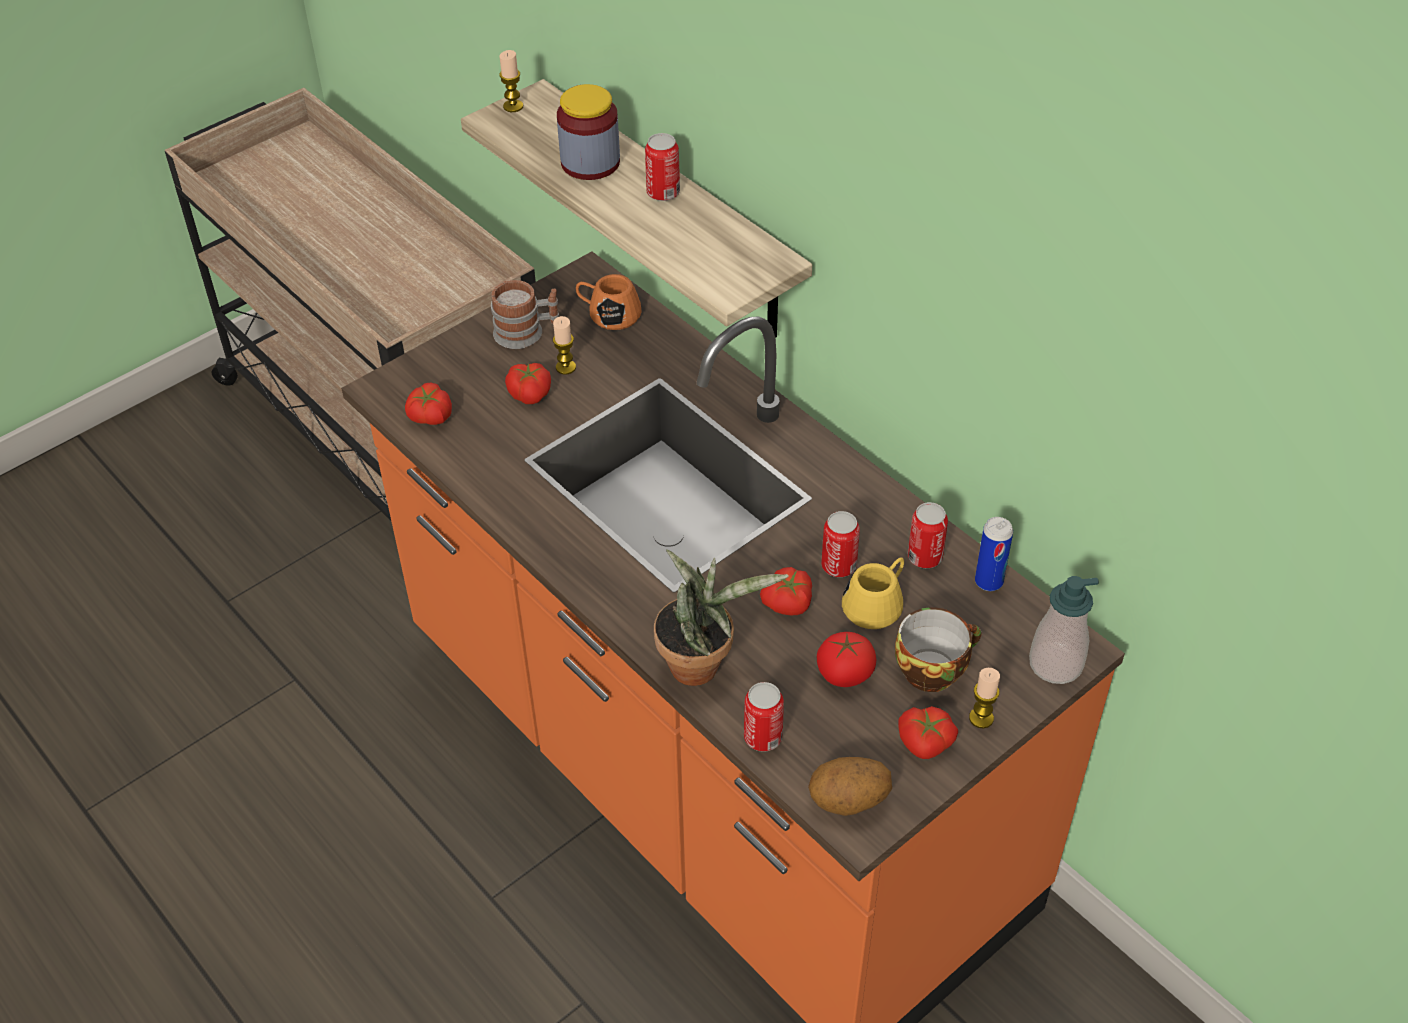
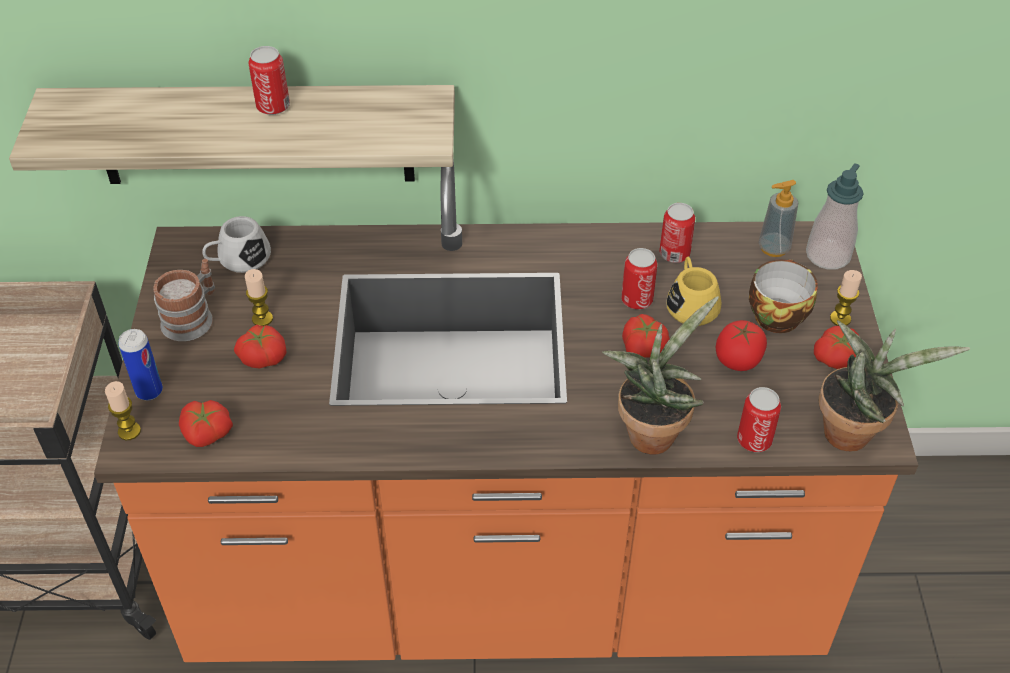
camera: 50 degrees left, 0 degrees up
candle [499,50,523,112] -> candle moved to [105,381,141,440]
jar [557,84,620,180] -> none
orange mug [576,274,642,330] -> white mug [202,216,271,273]
potato [808,757,892,816] -> potted plant [819,320,971,452]
can [975,517,1013,591] -> can moved to [119,329,163,400]
none -> soap dispenser [758,180,799,257]

